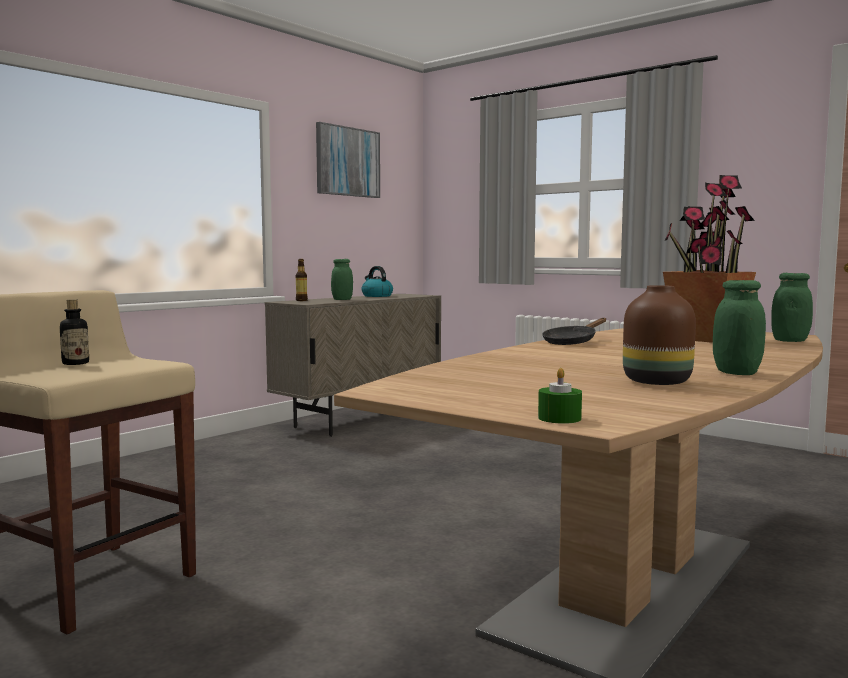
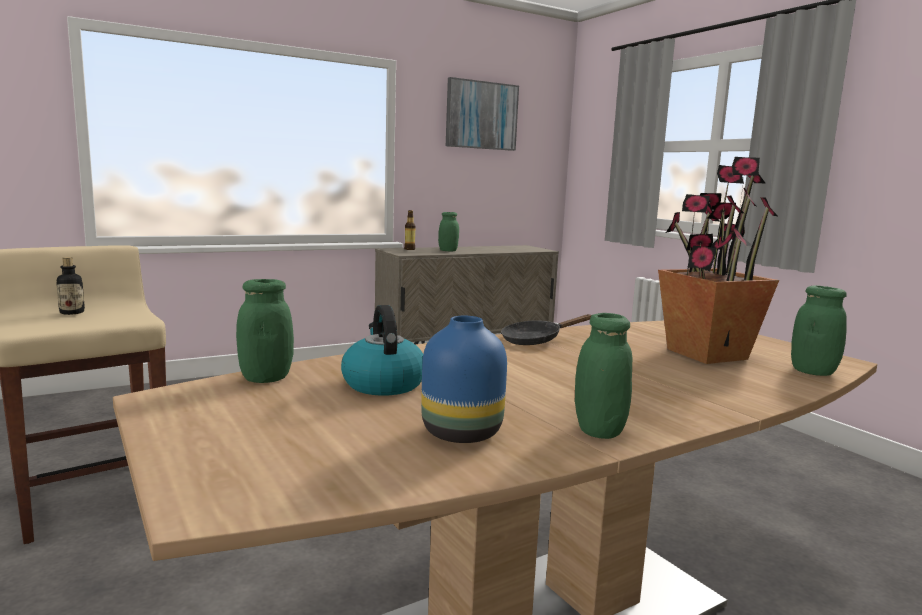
camera: 20 degrees right, 5 degrees up
kettle [362,266,393,297] -> kettle moved to [341,305,423,396]
green candle [538,368,582,424] -> none
brown vase [623,285,696,385] -> blue vase [421,316,507,443]
none -> green jar [236,279,294,383]

